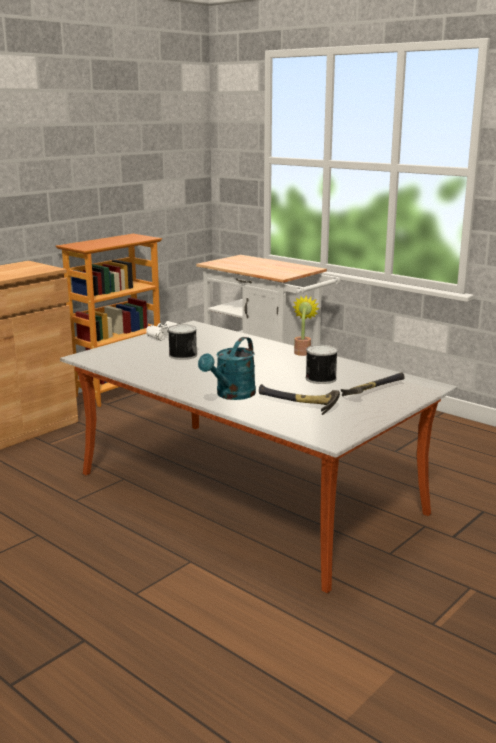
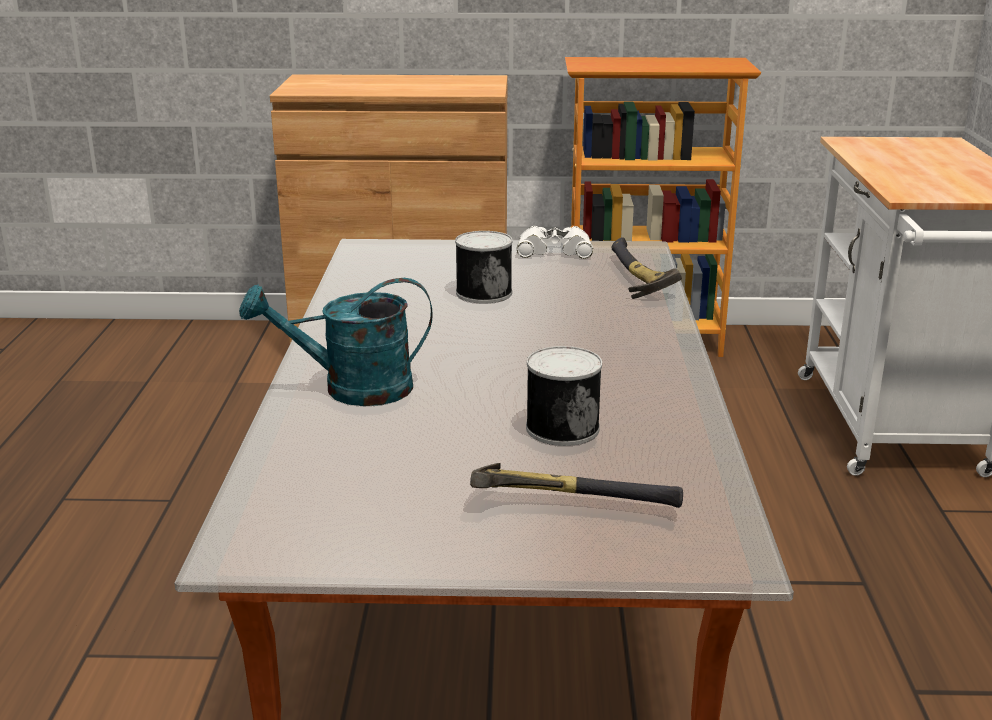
camera: 50 degrees right, 5 degrees up
hammer [259,384,340,415] -> hammer moved to [611,237,682,299]
potted plant [292,295,320,356] -> none

